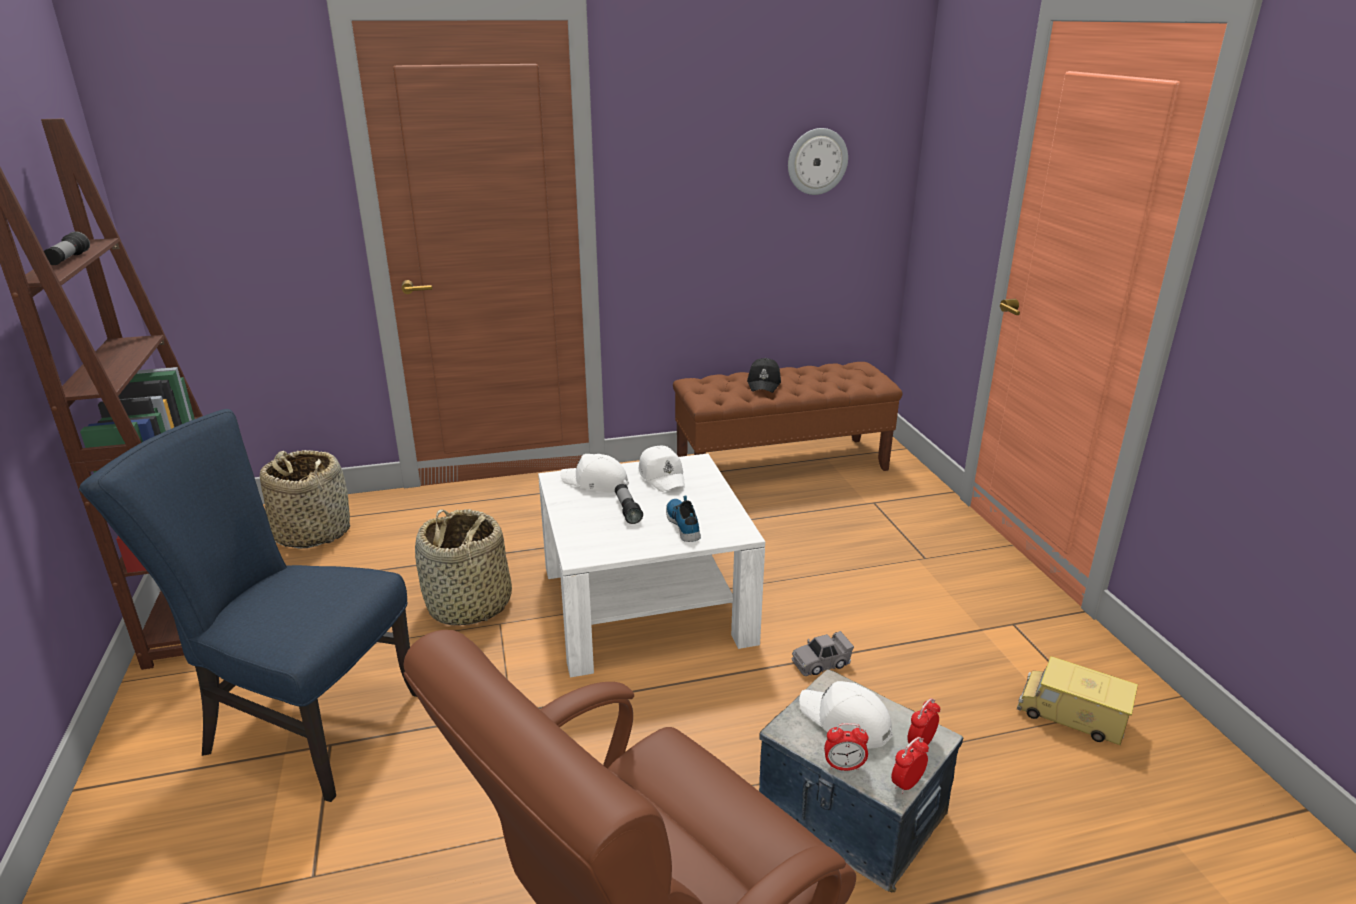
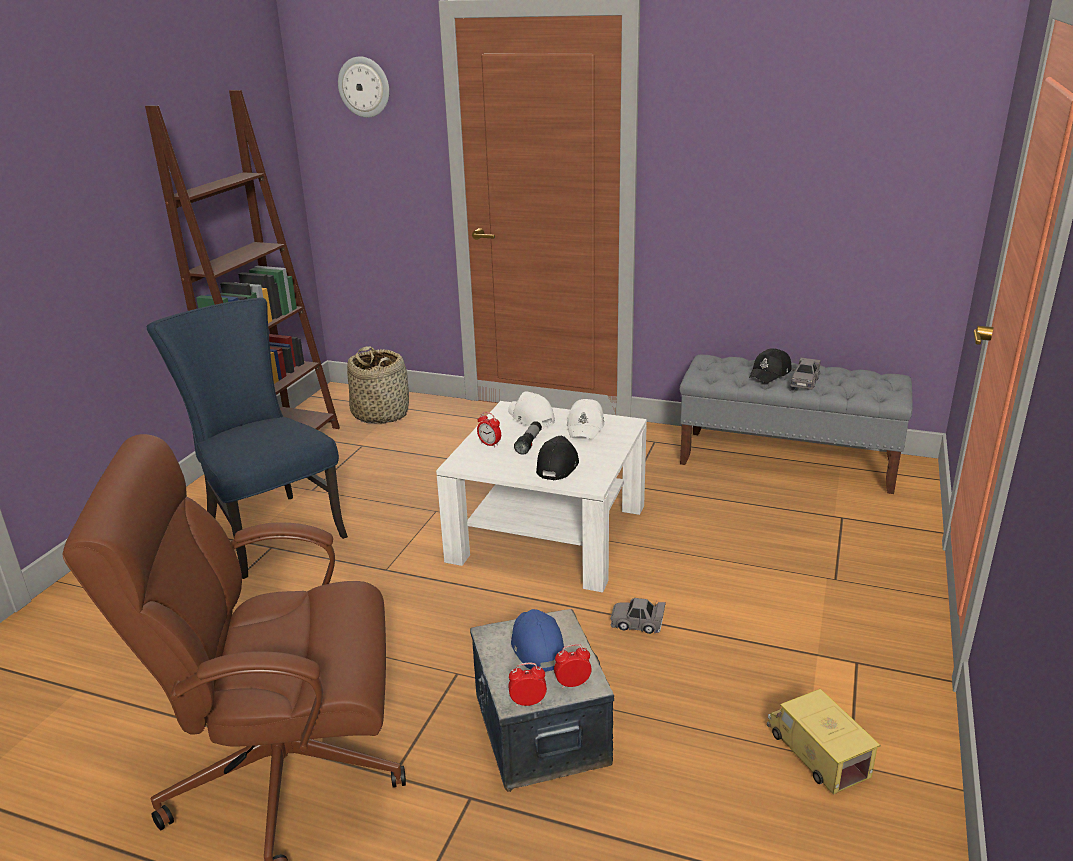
camera: 35 degrees right, 0 degrees up
flashlight [44,231,90,265] -> none
basket [415,509,512,625] -> none
shoe [666,495,701,542] -> black cap [536,436,579,480]
brown bench [673,362,903,471] -> grey bench [680,355,913,494]
wall clock [788,128,848,195] -> wall clock moved to [338,56,389,118]
white cap [799,681,893,748] -> blue cap [511,609,564,672]
alarm clock [824,723,868,771] -> alarm clock moved to [477,412,501,447]
none -> grey toy car [790,357,821,390]

